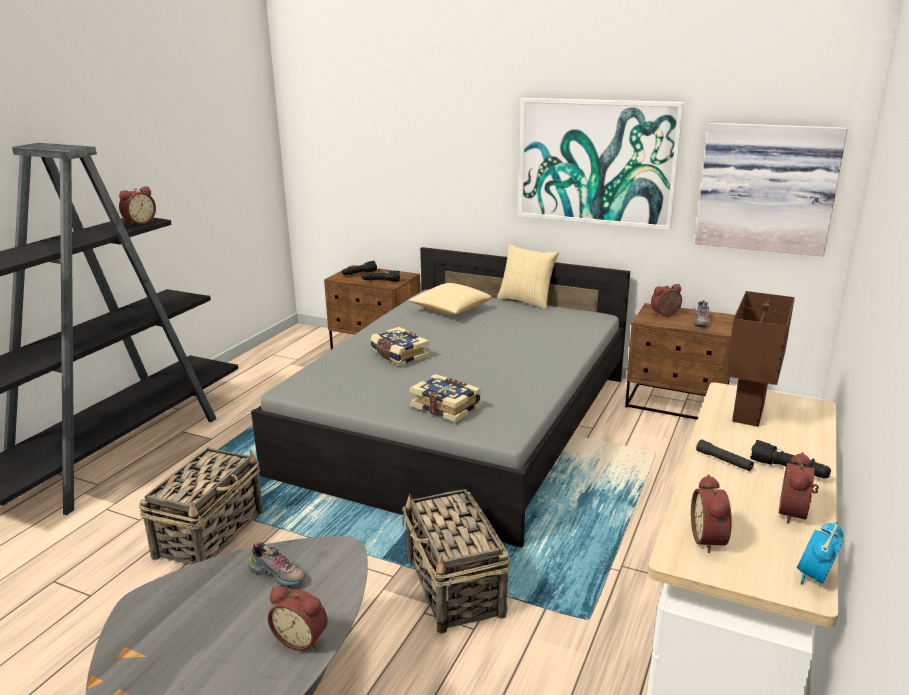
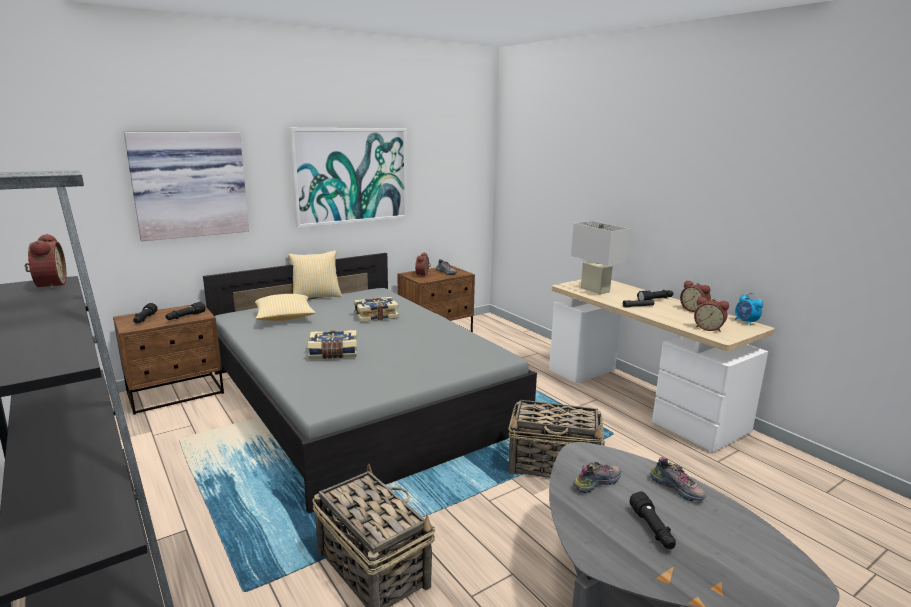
camera: 60 degrees left, 5 degrees down
alarm clock [268,586,328,651] -> shoe [650,457,706,501]
book [409,374,482,423] -> book moved to [354,297,399,322]
picture [695,123,848,256] -> picture moved to [124,132,249,241]
brown table lamp [725,291,795,427] -> white table lamp [571,221,630,294]
none -> black flashlight [629,491,676,549]

